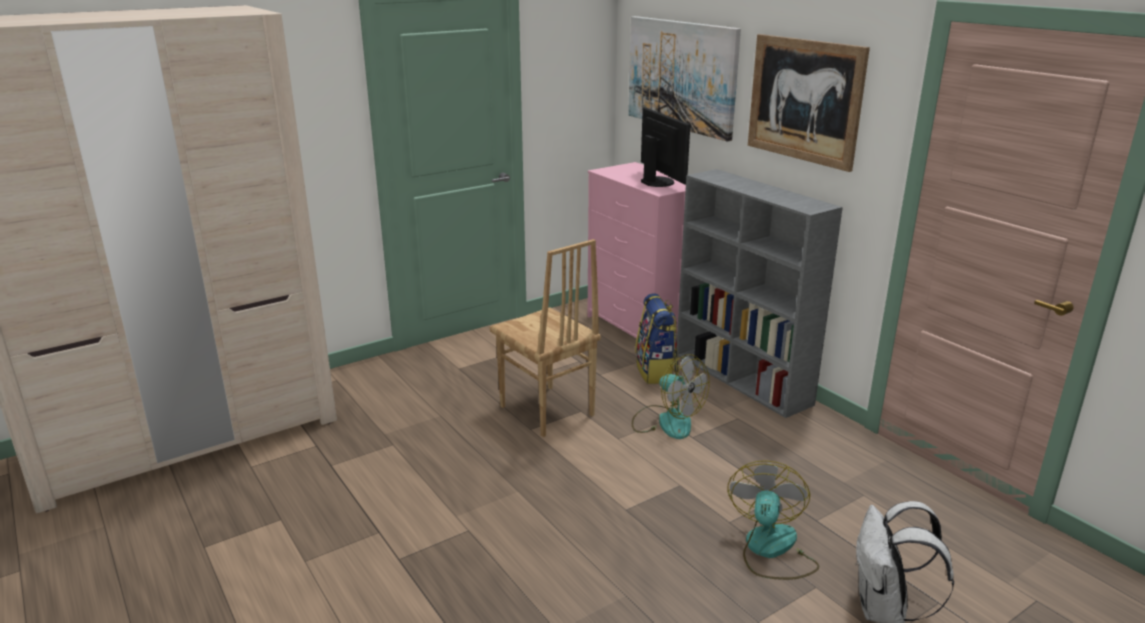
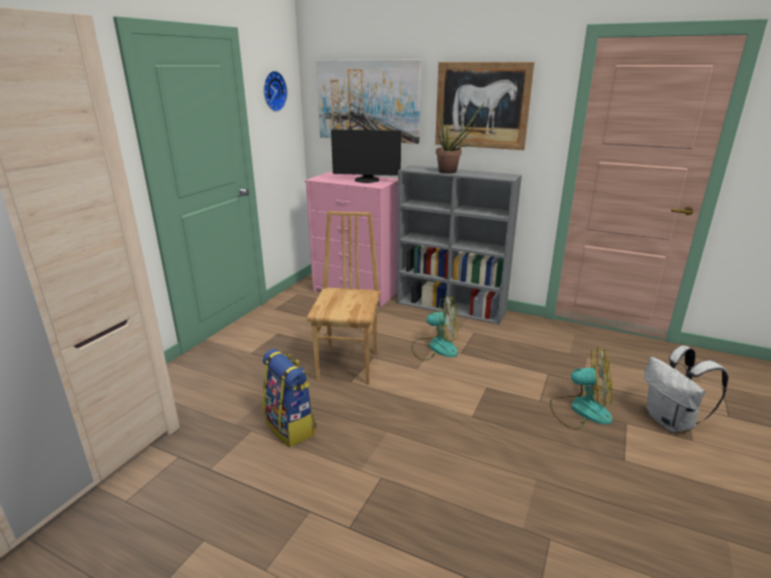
camera: 30 degrees left, 0 degrees up
brown chair [490,239,601,437] -> brown chair turned 105 degrees counterclockwise [306,211,380,385]
backpack [635,293,679,384] -> backpack moved to [263,349,317,447]
monitor [641,107,690,187] -> monitor turned 150 degrees clockwise [331,130,401,183]
fan [727,460,819,580] -> fan turned 120 degrees clockwise [550,347,613,430]
none -> wall clock [264,71,287,112]
none -> potted plant [436,103,484,174]

